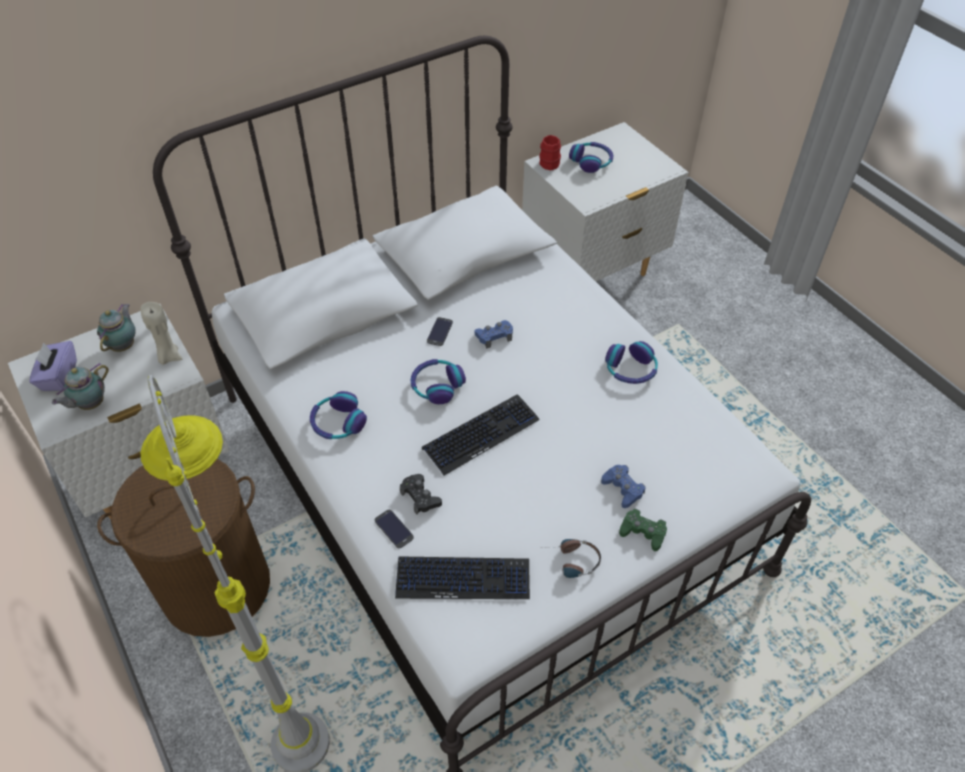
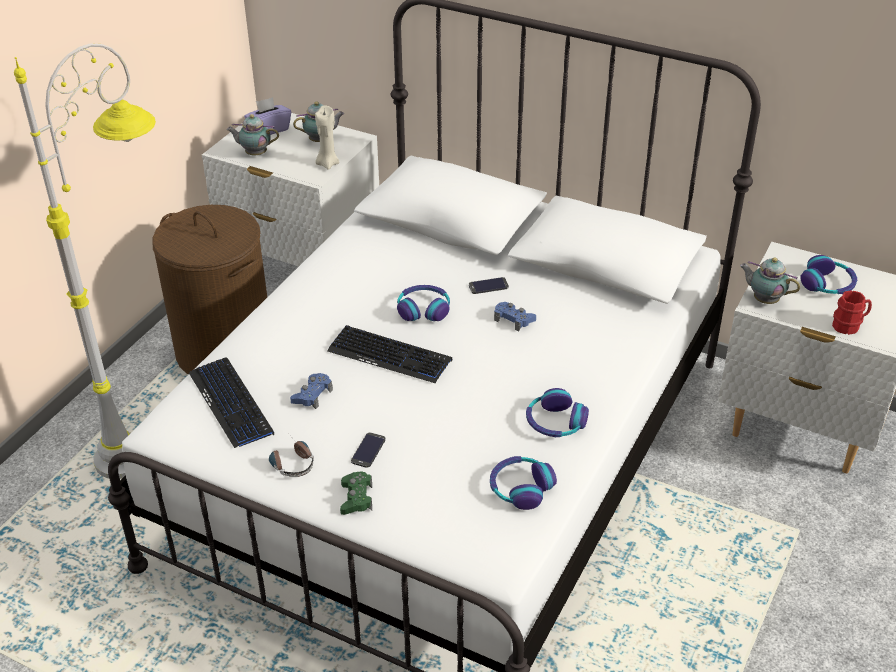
camera: 60 degrees right, 10 degrees down
headphones [310,391,367,439] -> headphones moved to [490,456,557,510]
phone [375,510,414,548] -> phone moved to [351,432,386,468]
black game controller [400,474,442,515] -> none
red mug [539,135,561,170] -> red mug moved to [832,290,872,335]
blue game controller [601,465,645,508] -> blue game controller moved to [290,373,333,409]
none -> teapot [740,257,800,304]

